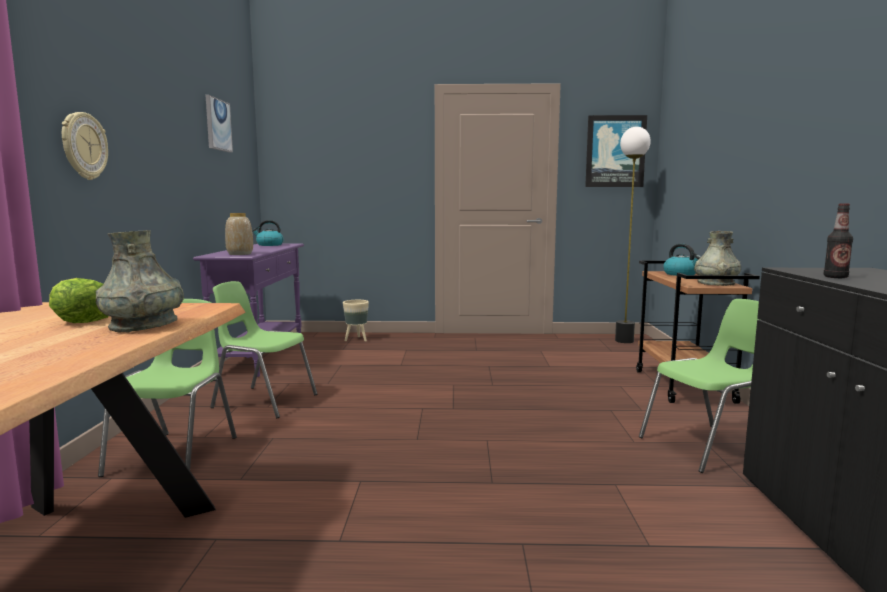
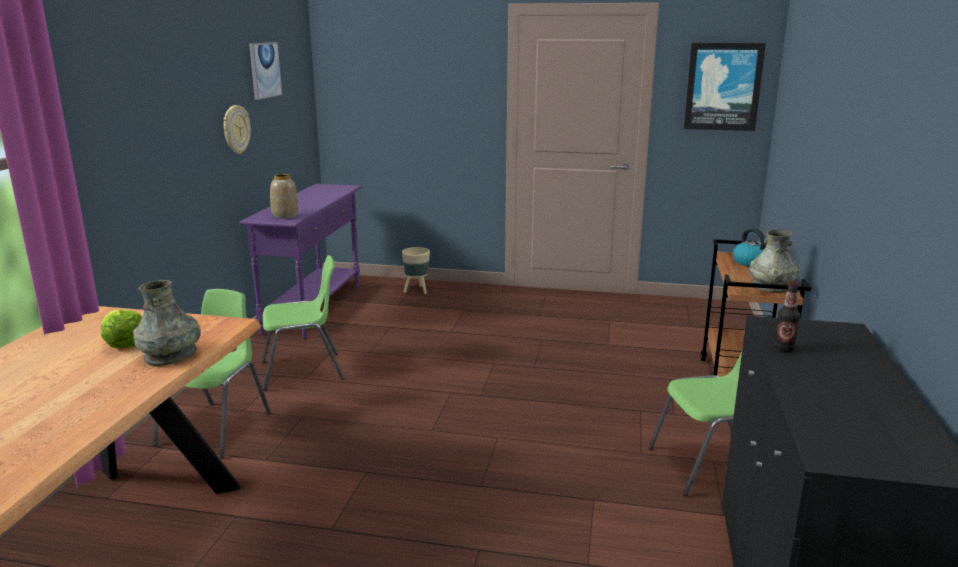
camera: 10 degrees right, 10 degrees up
wall clock [62,112,108,180] -> wall clock moved to [223,105,251,154]
green chair [210,281,317,418] -> green chair turned 135 degrees clockwise [262,255,344,391]
kettle [252,220,284,246] -> none
floor lamp [615,127,651,343] -> none

